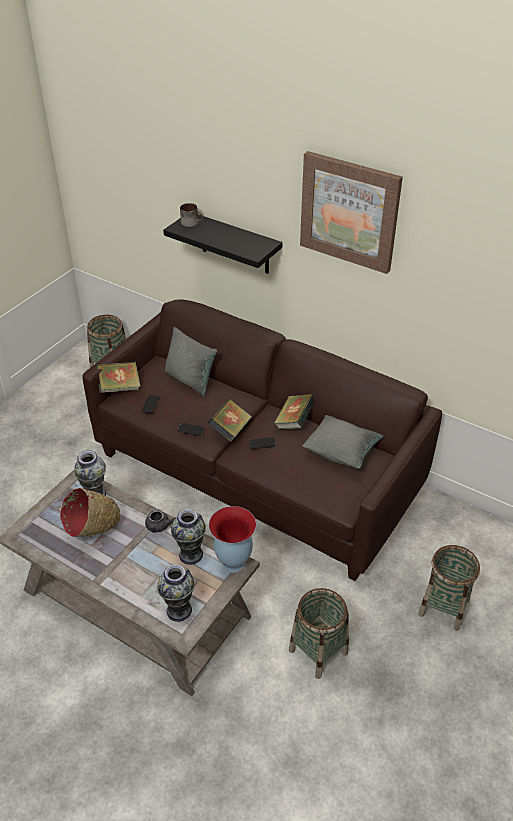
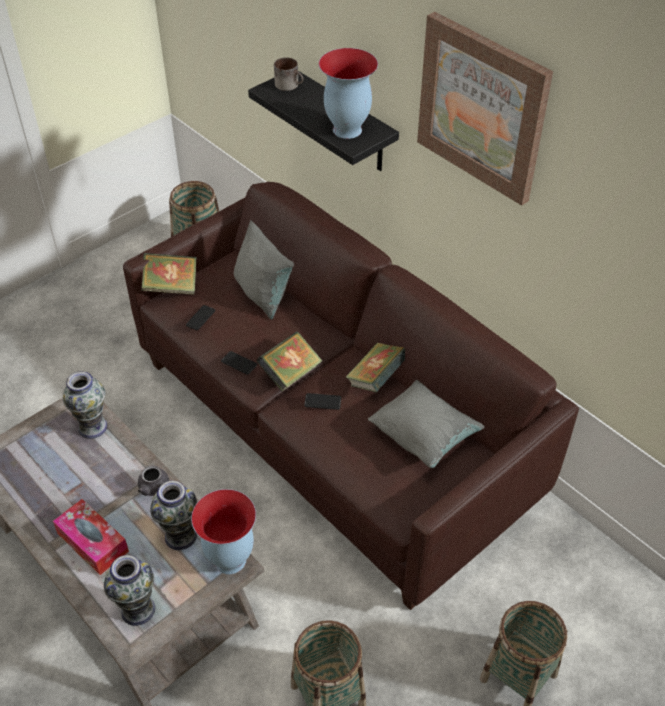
camera: 15 degrees right, 5 degrees up
red bowl [60,488,120,537] -> none
none -> tissue box [53,499,129,575]
none -> vase [319,48,378,139]

